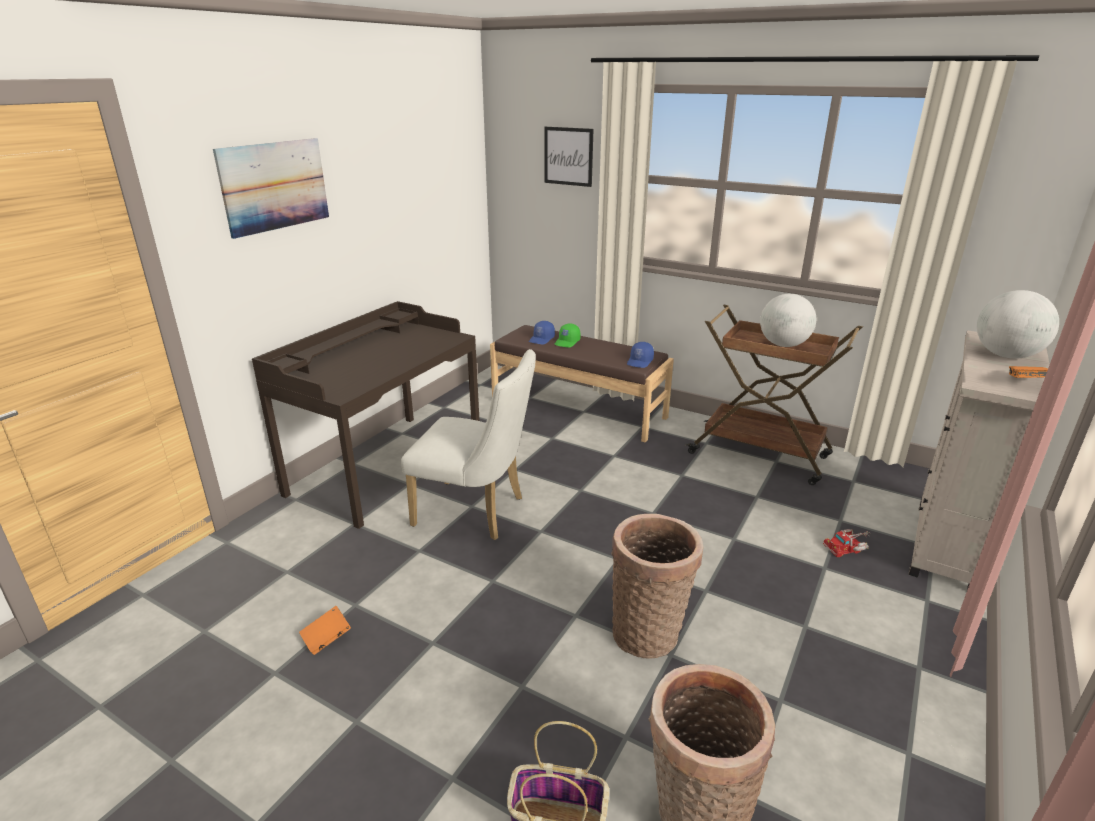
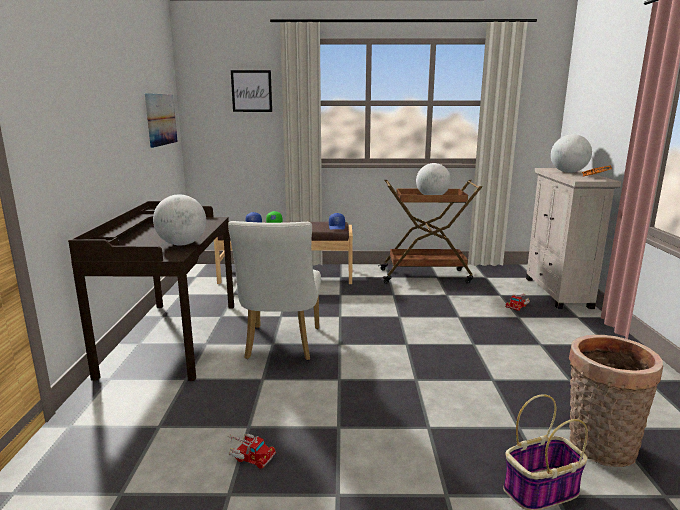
camera: 30 degrees left, 10 degrees down
picture [213,138,329,239] -> picture moved to [145,93,178,148]
orange book [299,606,351,655] -> toy truck [227,434,276,469]
white chair [401,349,536,540] -> white chair turned 105 degrees clockwise [228,221,321,360]
basket [611,514,703,659] -> none
none -> globe [153,195,206,245]

